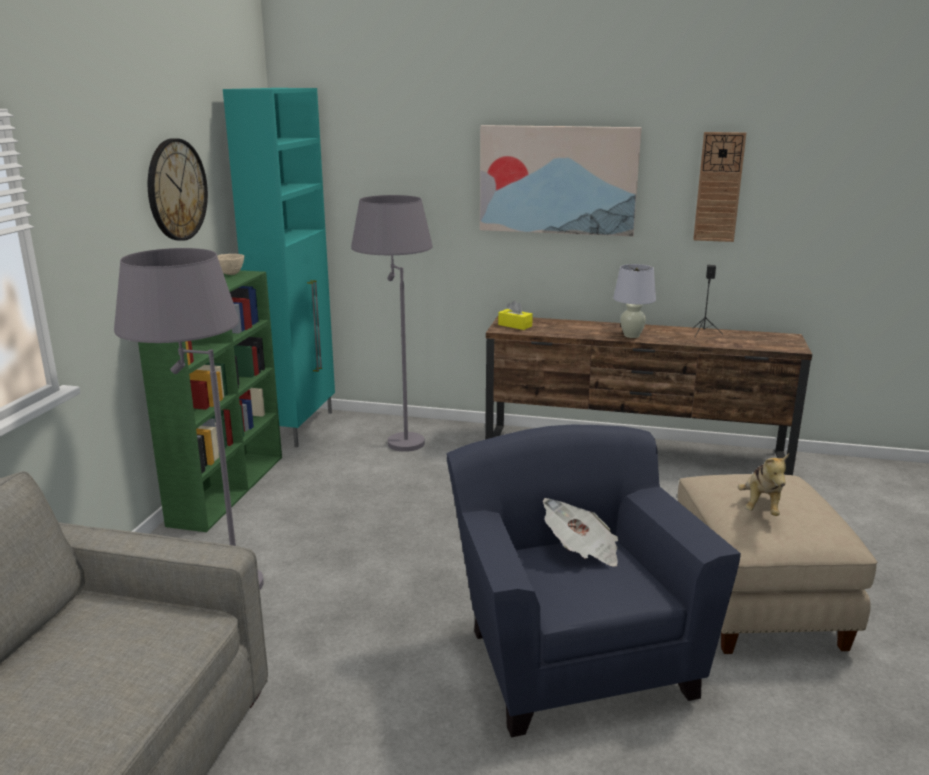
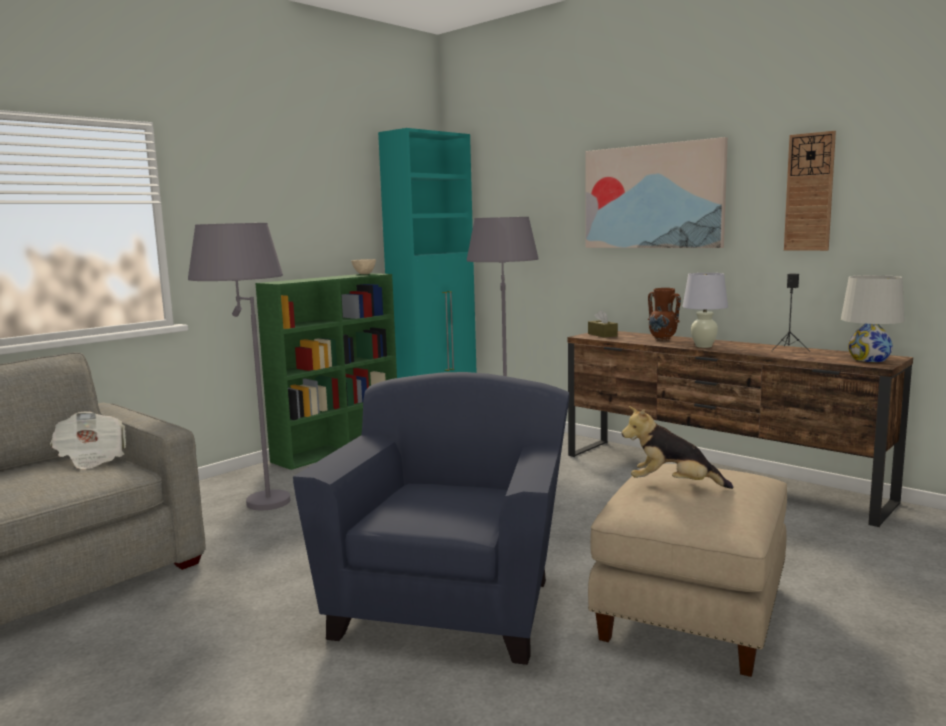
camera: 30 degrees right, 10 degrees down
wall clock [148,138,208,241] -> none
yellow tissue box [498,300,533,330] -> brown tissue box [588,310,618,338]
newspaper [543,498,618,567] -> newspaper moved to [50,411,126,469]
plush toy [738,454,789,516] -> plush toy turned 60 degrees clockwise [622,406,733,489]
none -> brown vase [648,288,681,340]
none -> white table lamp [841,275,905,362]

